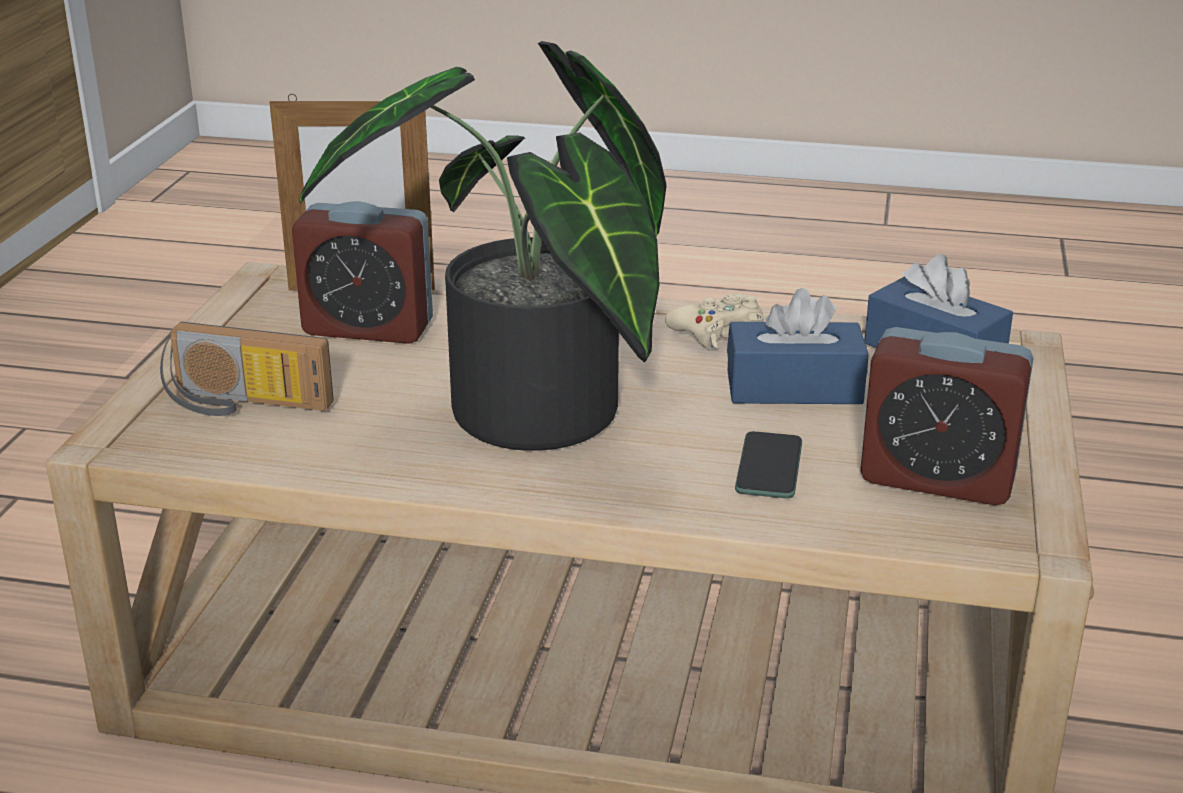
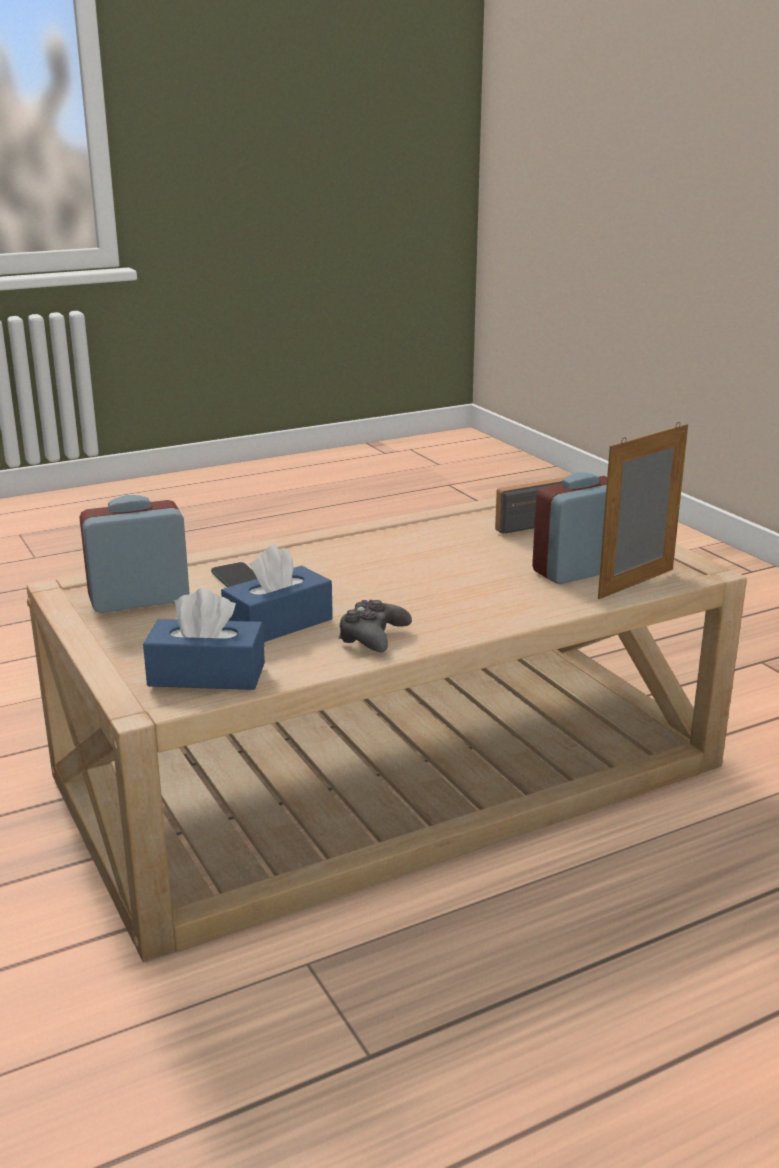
camera: 140 degrees right, 5 degrees down
potted plant [299,41,667,451] -> none
beige game controller [665,294,763,348] -> black game controller [339,600,412,652]

